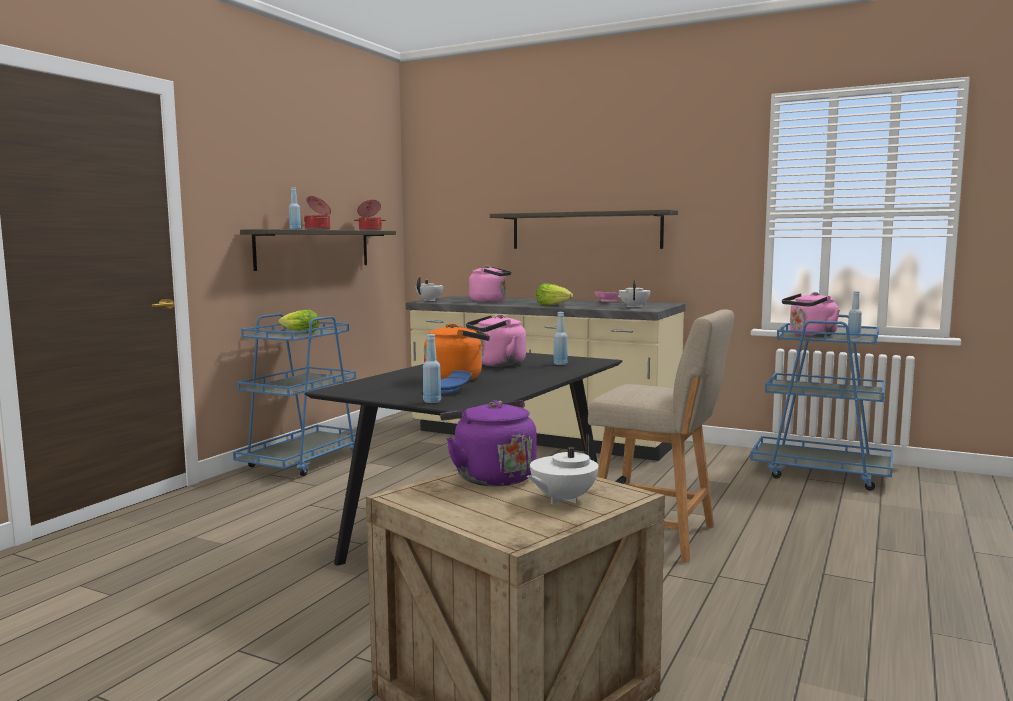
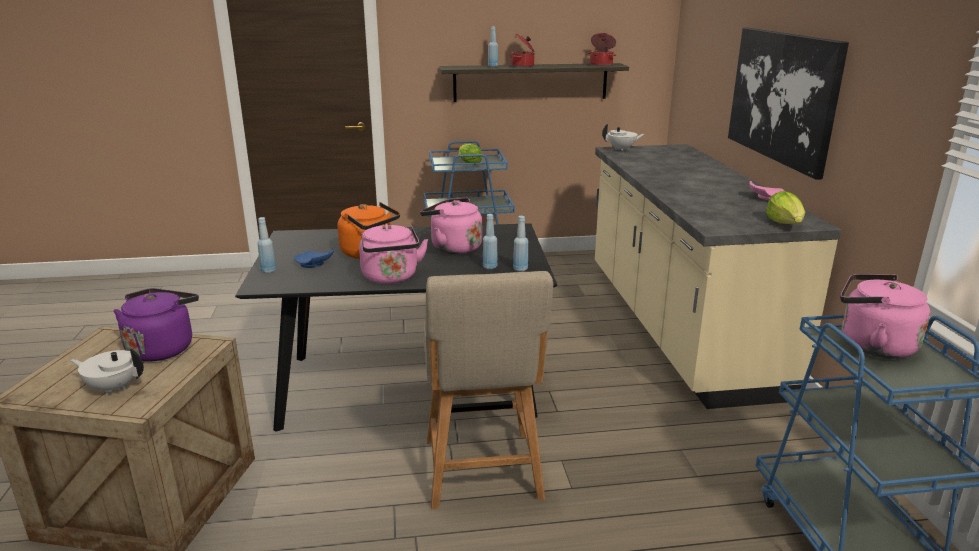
camera: 55 degrees right, 15 degrees up
pink kettle [469,265,511,302] -> pink kettle moved to [359,224,428,284]
shelf [490,210,678,249] -> picture [728,27,849,180]
lettuce [536,283,573,305] -> lettuce moved to [766,191,805,224]
white teapot [619,280,650,308] -> none
blue bottle [848,291,862,338] -> blue bottle moved to [513,216,528,271]

